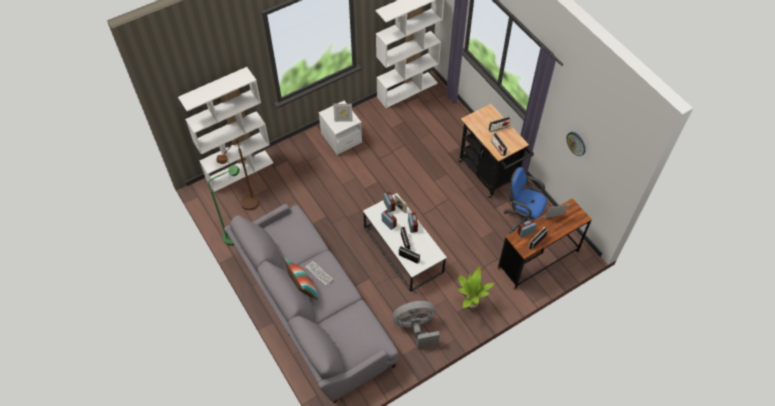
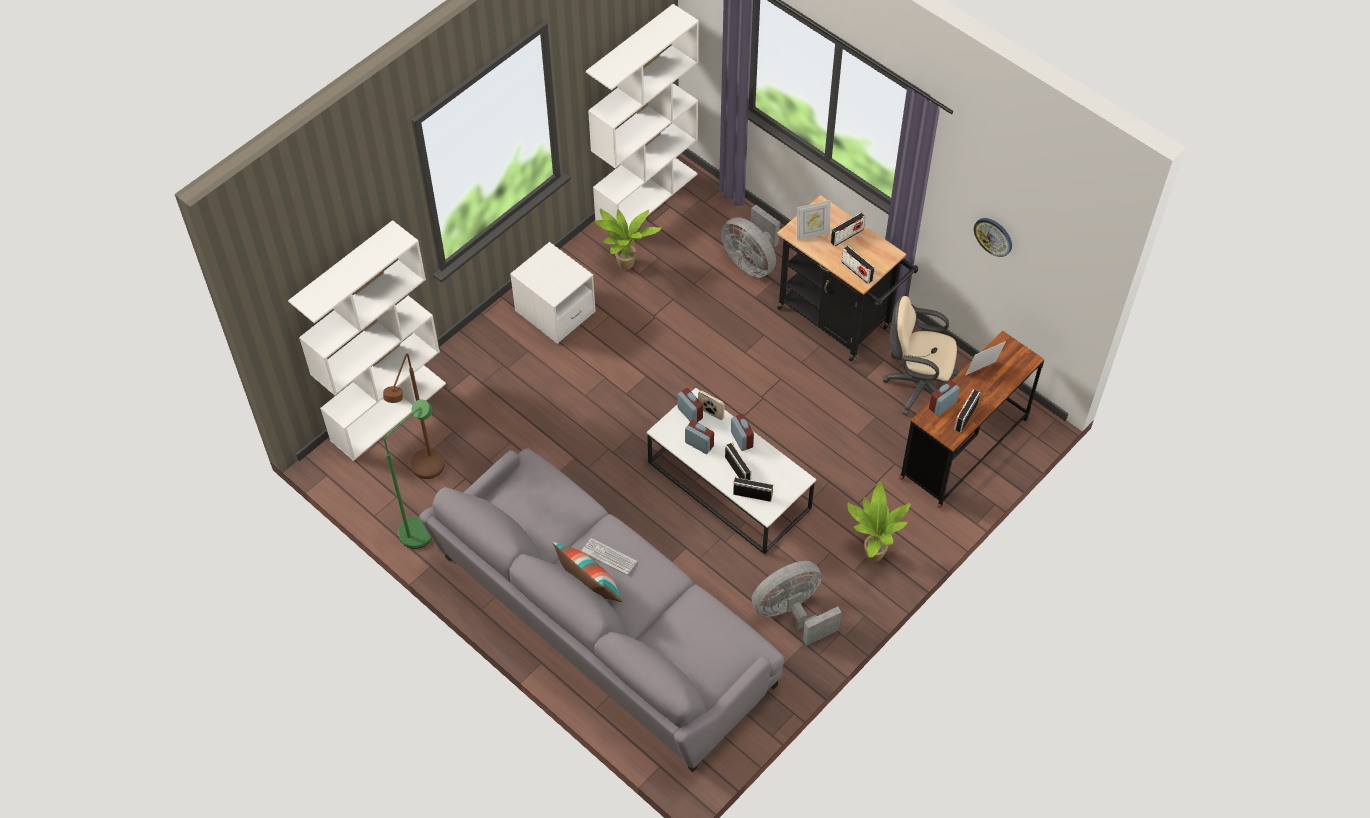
camera: 15 degrees left, 0 degrees up
picture frame [333,104,353,122] -> picture frame moved to [797,200,831,240]
blue office chair [504,167,547,233] -> beige office chair [883,296,960,416]
none -> potted plant [594,209,662,270]
none -> grey fan [721,205,780,277]

